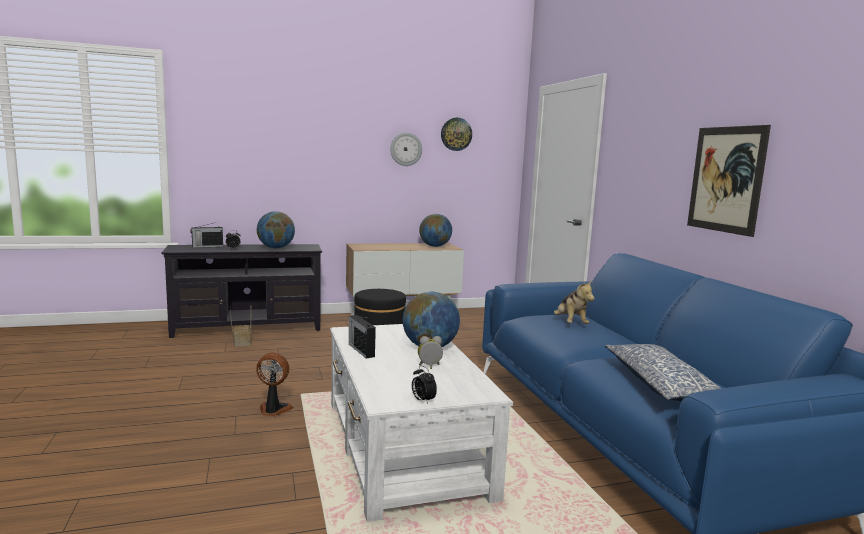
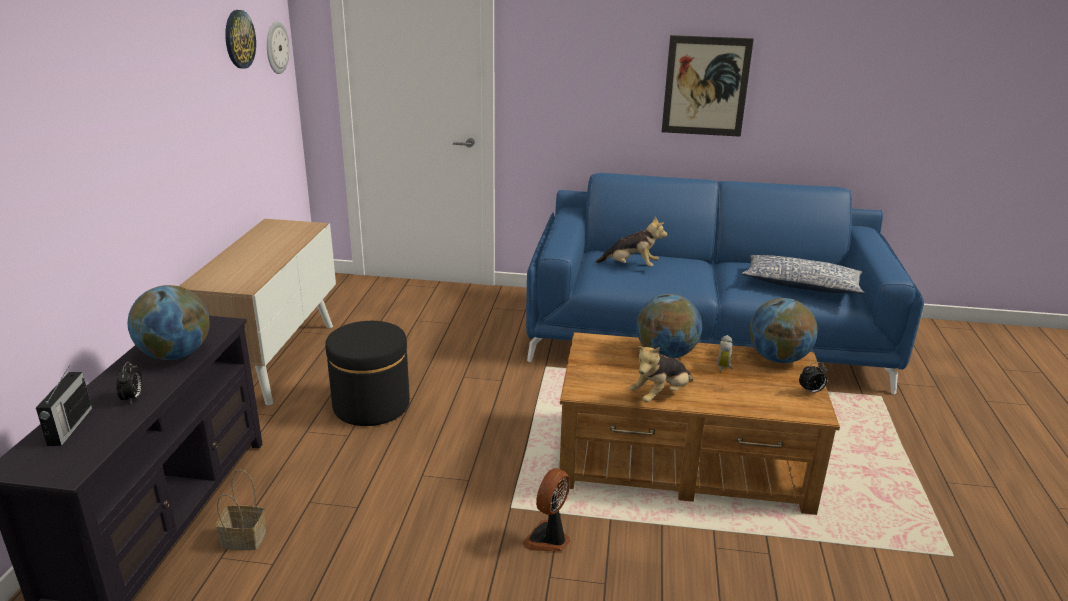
camera: 65 degrees left, 15 degrees up
white coffee table [330,324,513,522] -> brown coffee table [560,332,840,515]
radio [349,315,376,358] -> plush toy [629,346,693,402]
wall clock [390,133,422,166] -> wall clock moved to [267,21,290,74]
globe [419,214,452,247] -> globe moved to [749,298,818,363]

